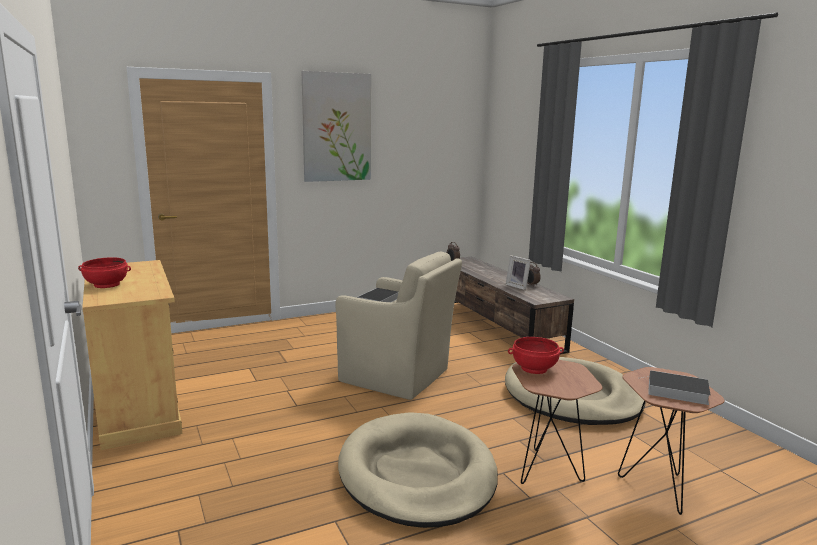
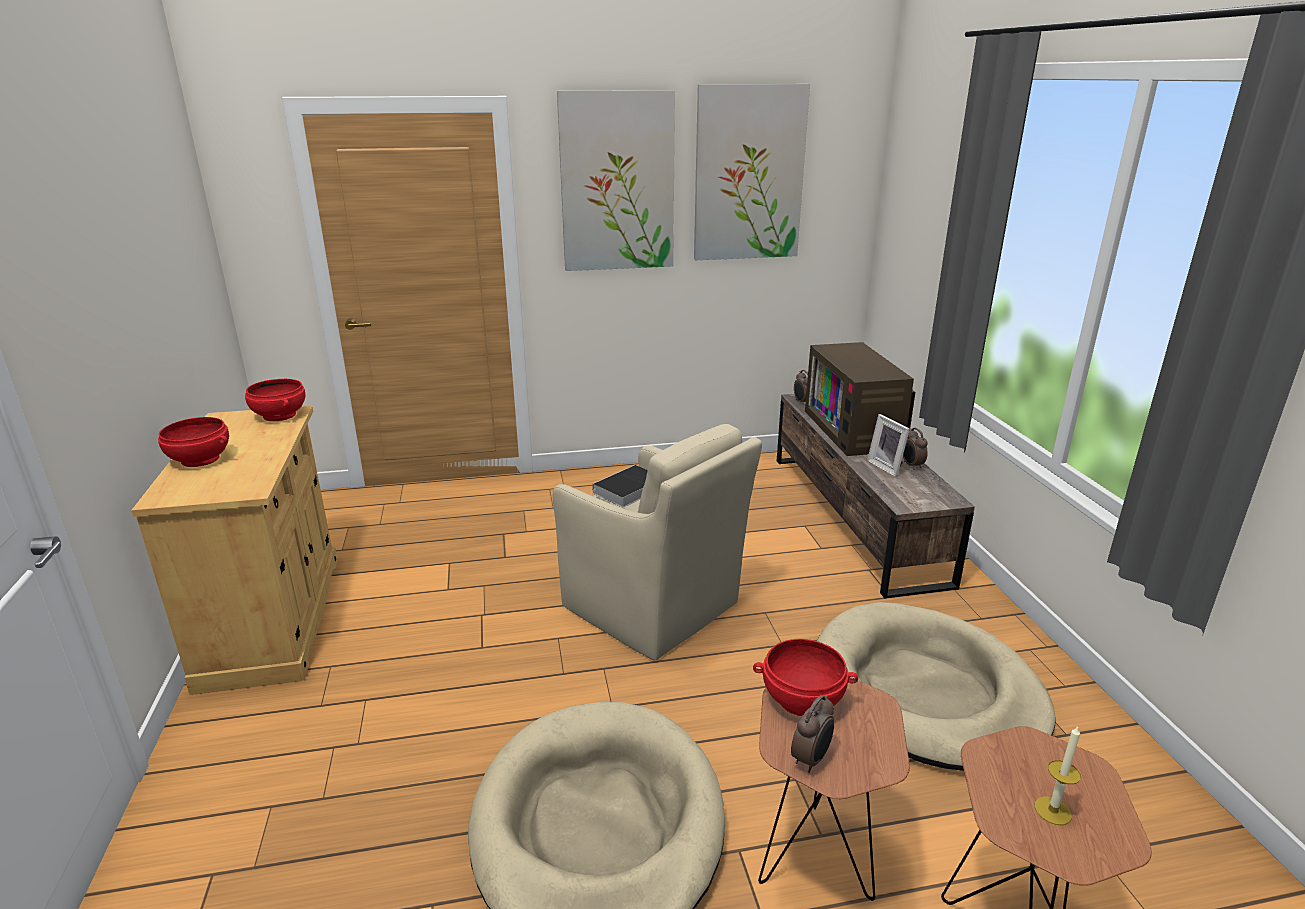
camera: 15 degrees right, 10 degrees up
book [641,370,710,405] -> candle [1034,726,1081,825]
none -> red bowl [245,379,305,421]
none -> picture [694,84,810,260]
none -> alarm clock [791,695,834,773]
none -> television [805,342,915,456]

